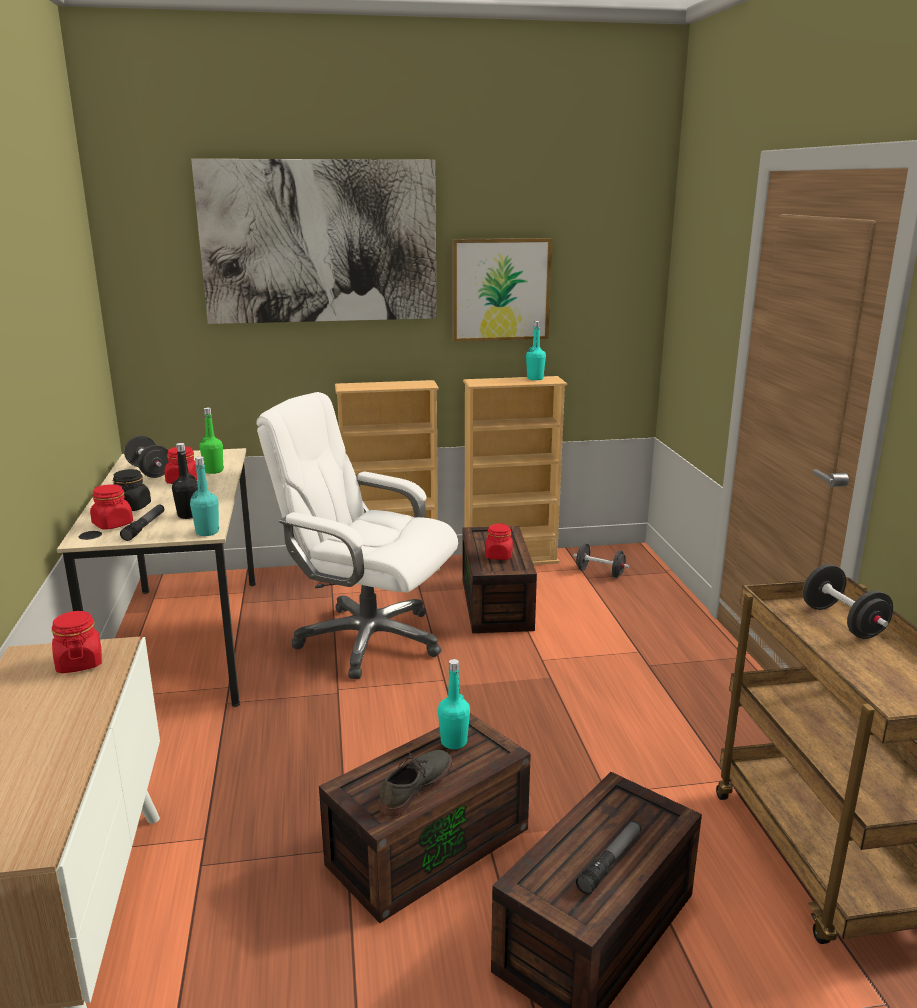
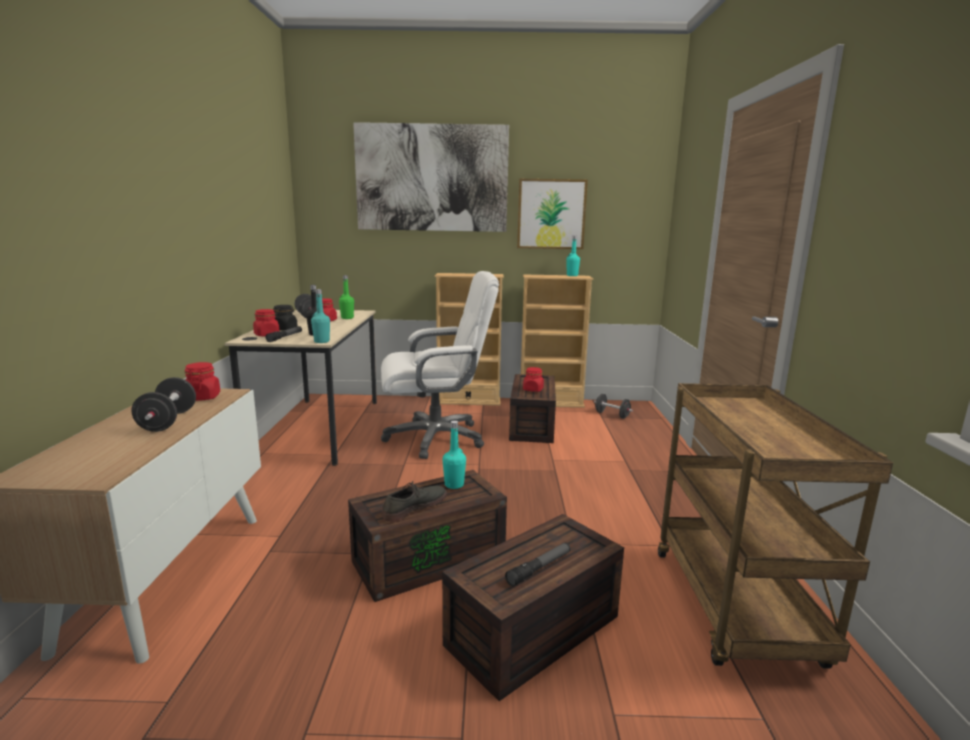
camera: 10 degrees right, 5 degrees down
white office chair [256,392,458,679] -> white office chair turned 135 degrees clockwise [381,271,499,459]
black dumbbell [803,564,893,639] -> black dumbbell moved to [131,377,196,432]

